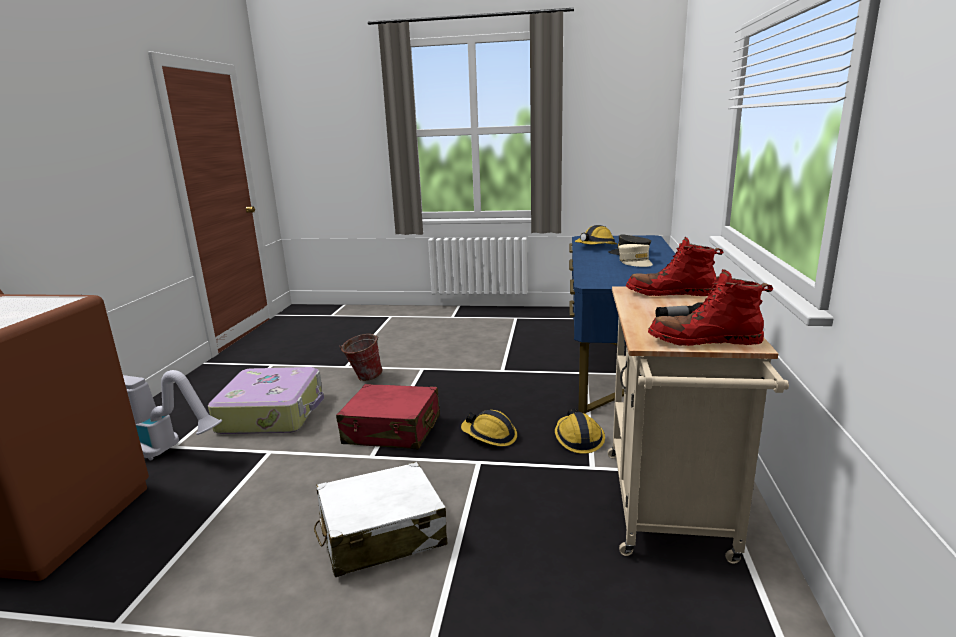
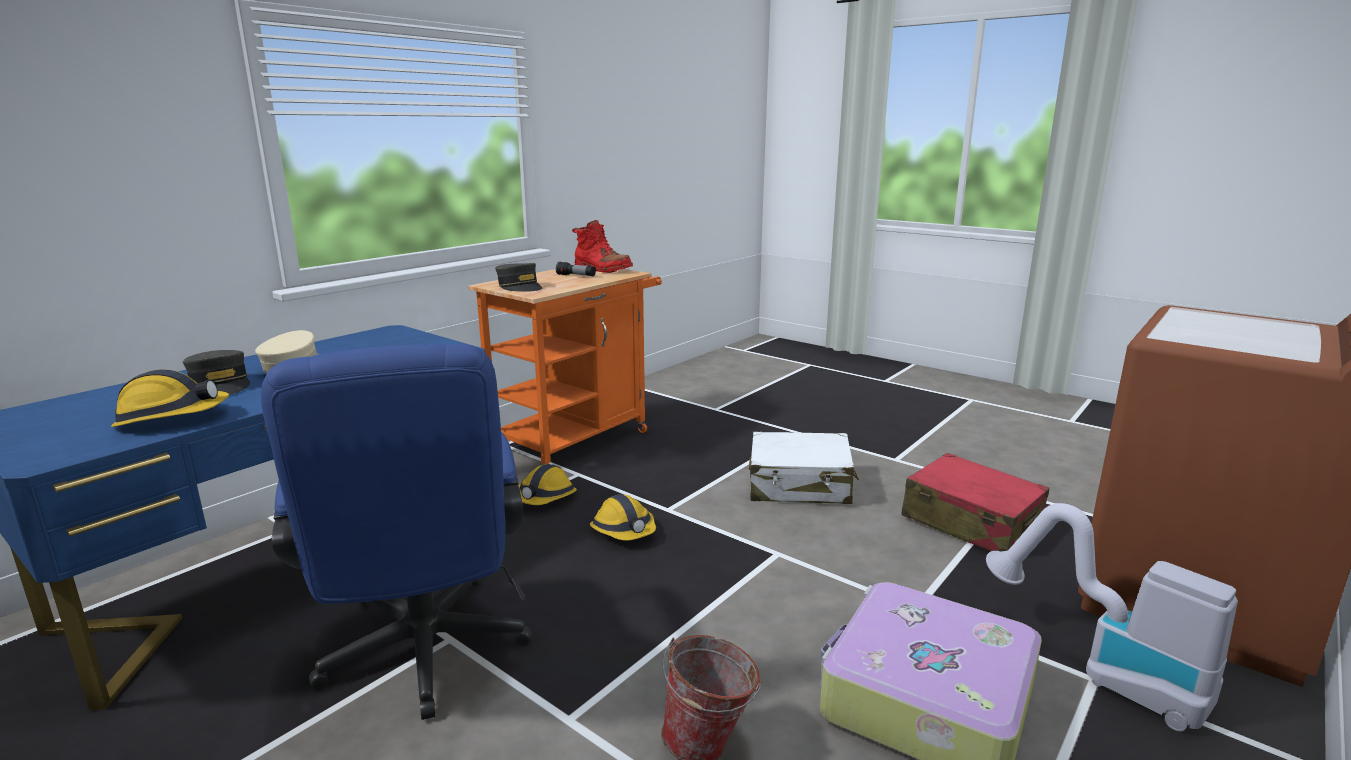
camera: 150 degrees left, 0 degrees up
red suitcase [336,384,440,449] -> red suitcase moved to [901,453,1049,552]
beige cart [608,287,789,564] -> orange cart [468,269,662,465]
red boot [626,237,723,296] -> grey cap [495,263,542,292]
none -> blue office chair [261,344,532,720]

